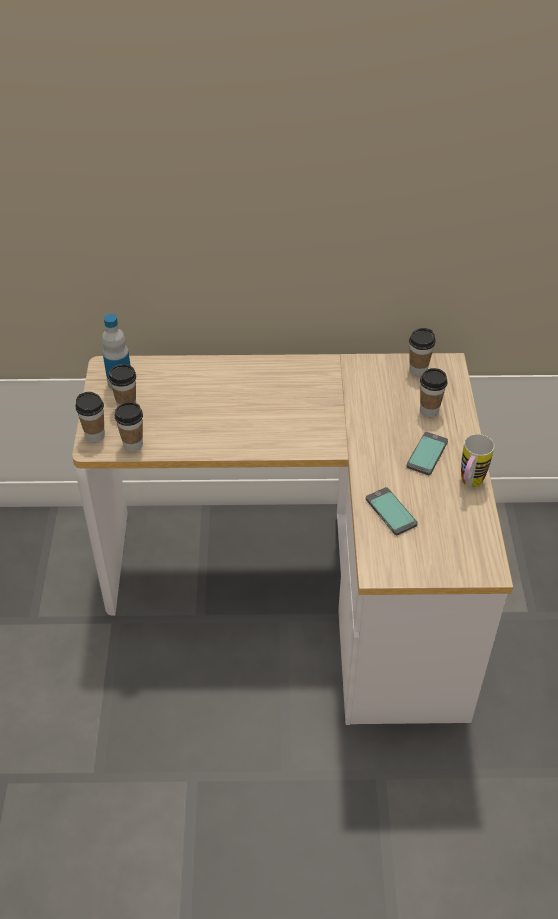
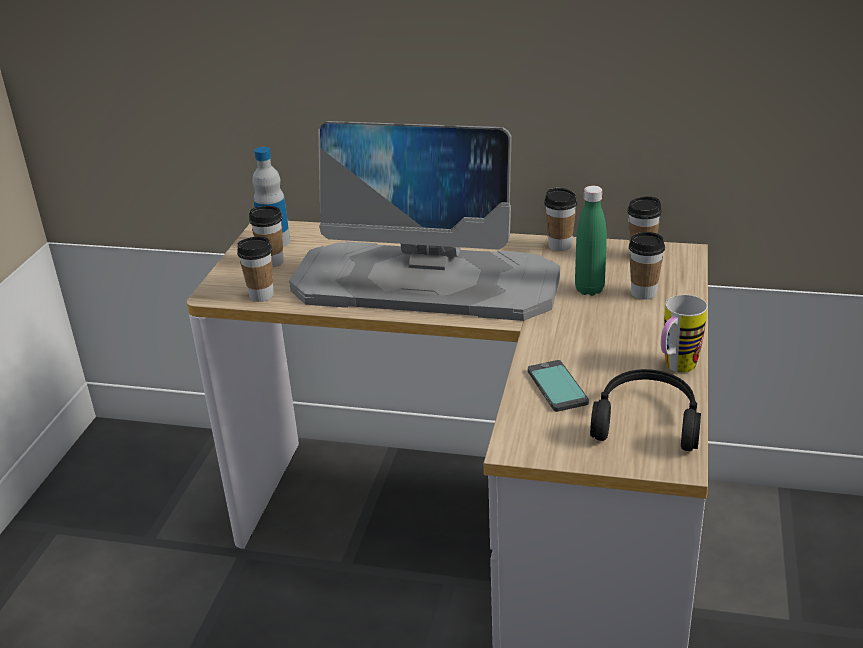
camera: 15 degrees right, 15 degrees down
cup [75,392,105,442] -> cup moved to [544,188,577,251]
phone [407,432,448,475] -> none
none -> monitor [289,121,560,321]
none -> green bottle [575,186,607,296]
none -> black headphones [590,369,701,451]

